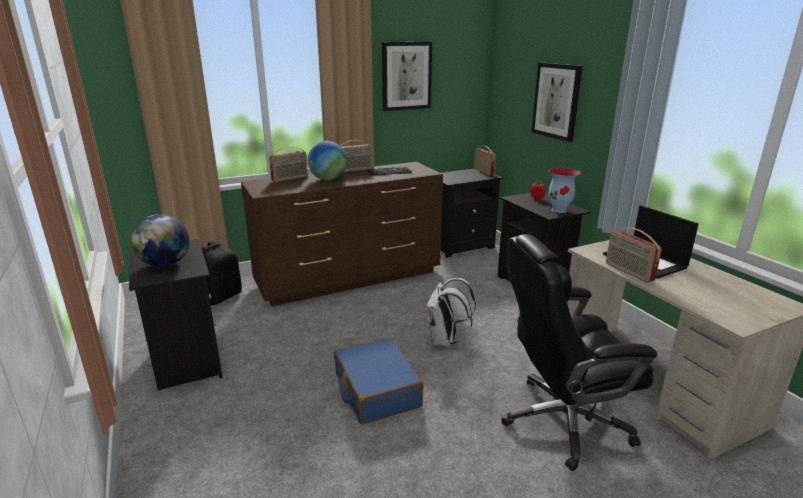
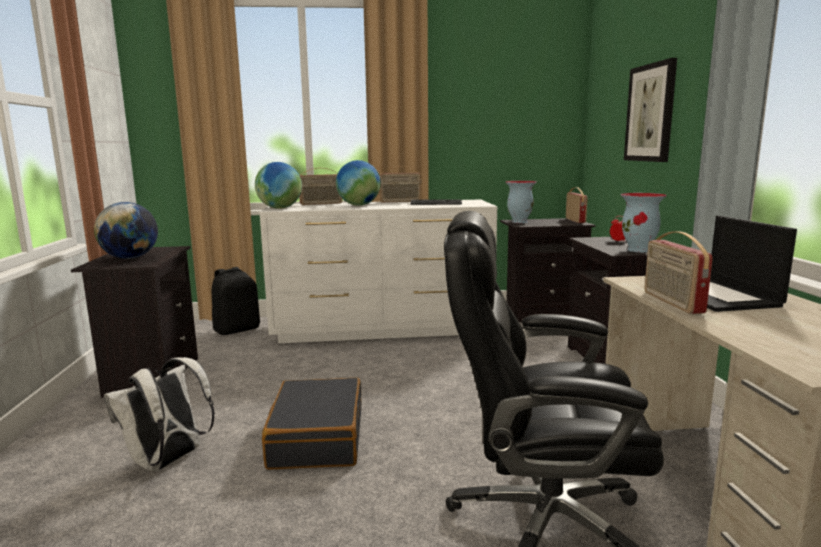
camera: 20 degrees right, 10 degrees down
brown dresser [241,162,443,306] -> white dresser [259,199,497,343]
blue suitcase [334,337,424,424] -> black suitcase [262,378,361,469]
picture [382,42,432,111] -> none
white backpack [426,278,476,347] -> white backpack moved to [104,357,215,471]
none -> globe [255,162,302,209]
none -> vase [506,181,536,223]

